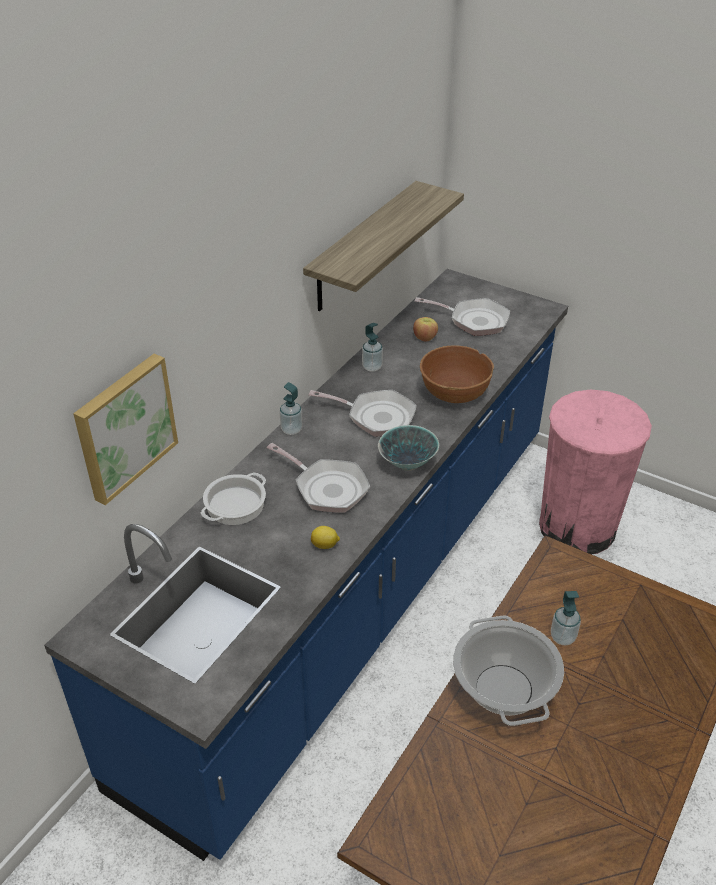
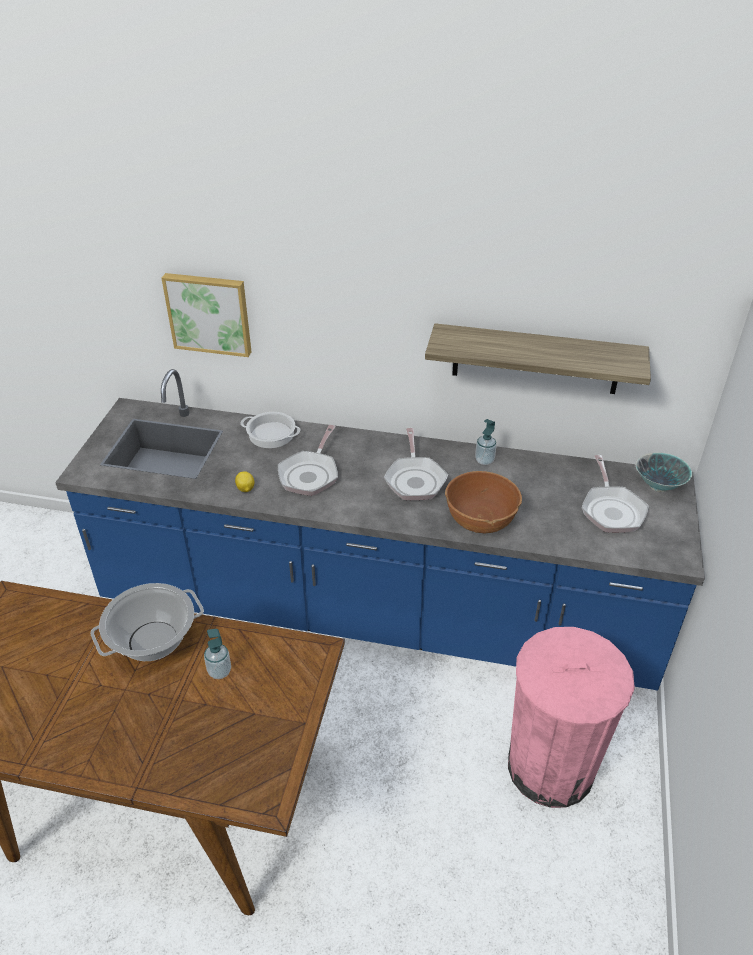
camera: 70 degrees right, 0 degrees up
soap dispenser [279,382,303,435] -> none
bowl [378,425,439,471] -> bowl moved to [636,452,692,492]
apple [413,317,438,341] -> none

